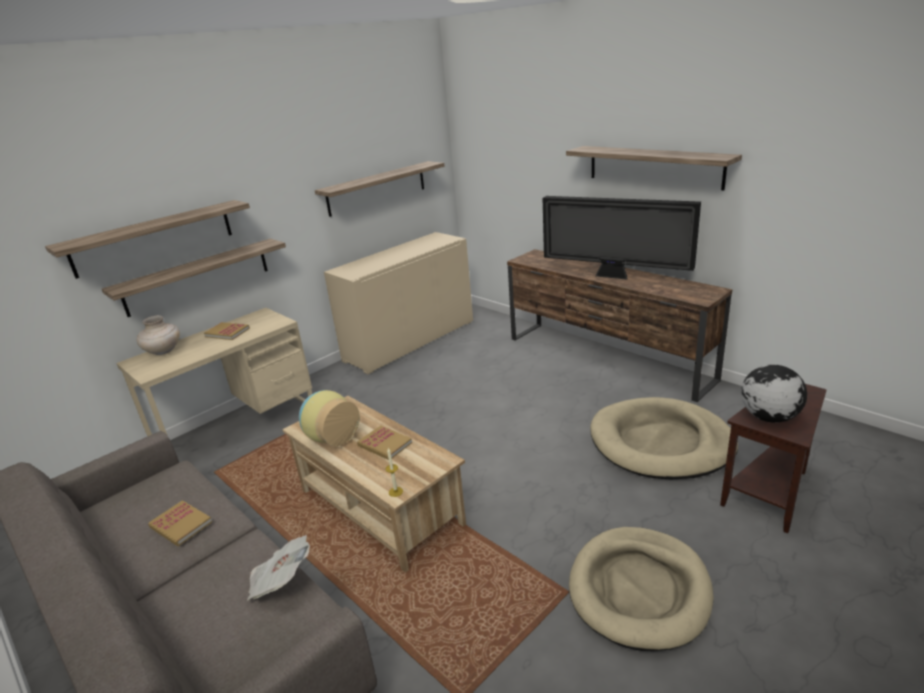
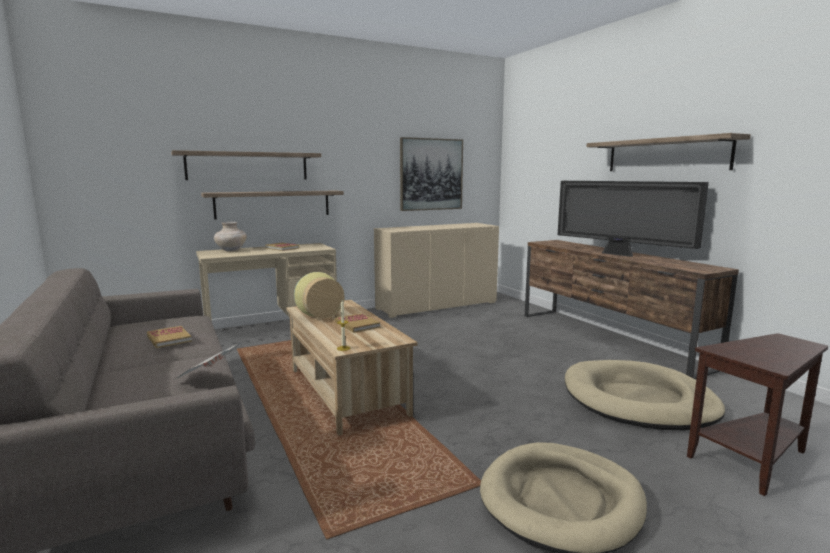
camera: 15 degrees right, 15 degrees down
shelf [315,161,445,217] -> picture [400,137,463,211]
globe [741,365,807,423] -> none

